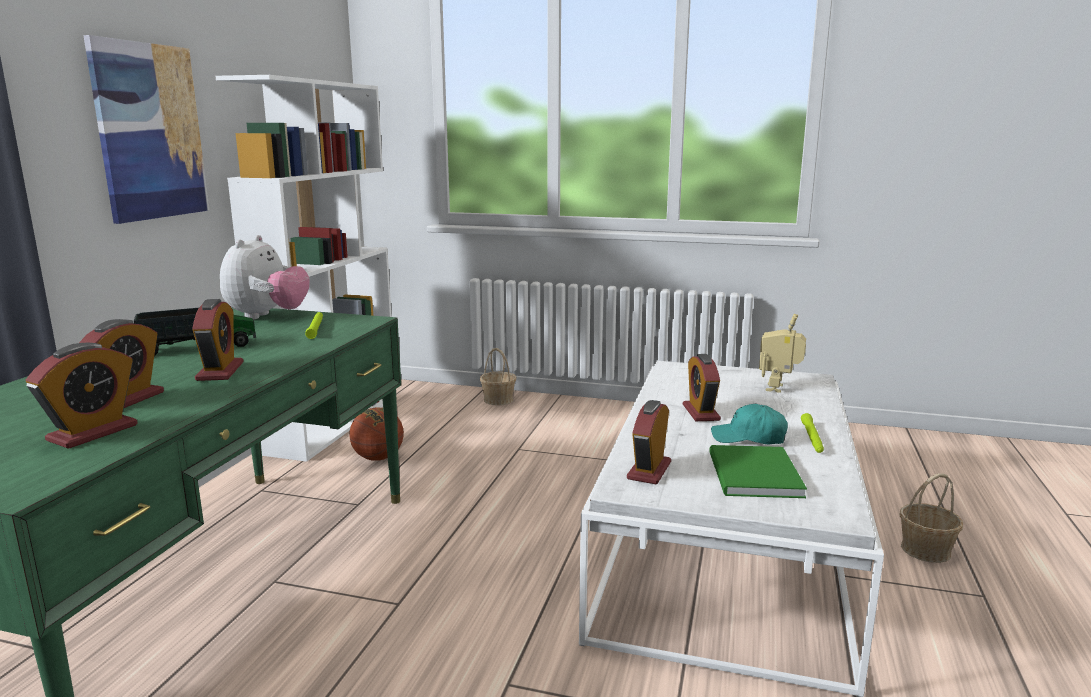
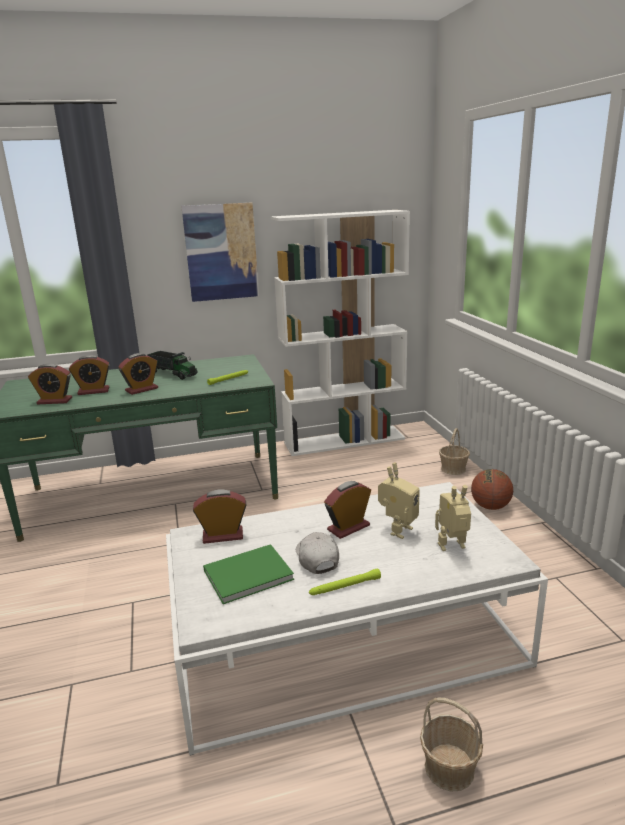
camera: 60 degrees right, 5 degrees up
plush toy [220,235,310,320] -> none
basketball [349,407,404,461] -> basketball moved to [471,469,513,510]
turquoise cap [711,404,788,444] -> white cap [296,532,339,574]
none -> toy robot [378,463,420,539]

